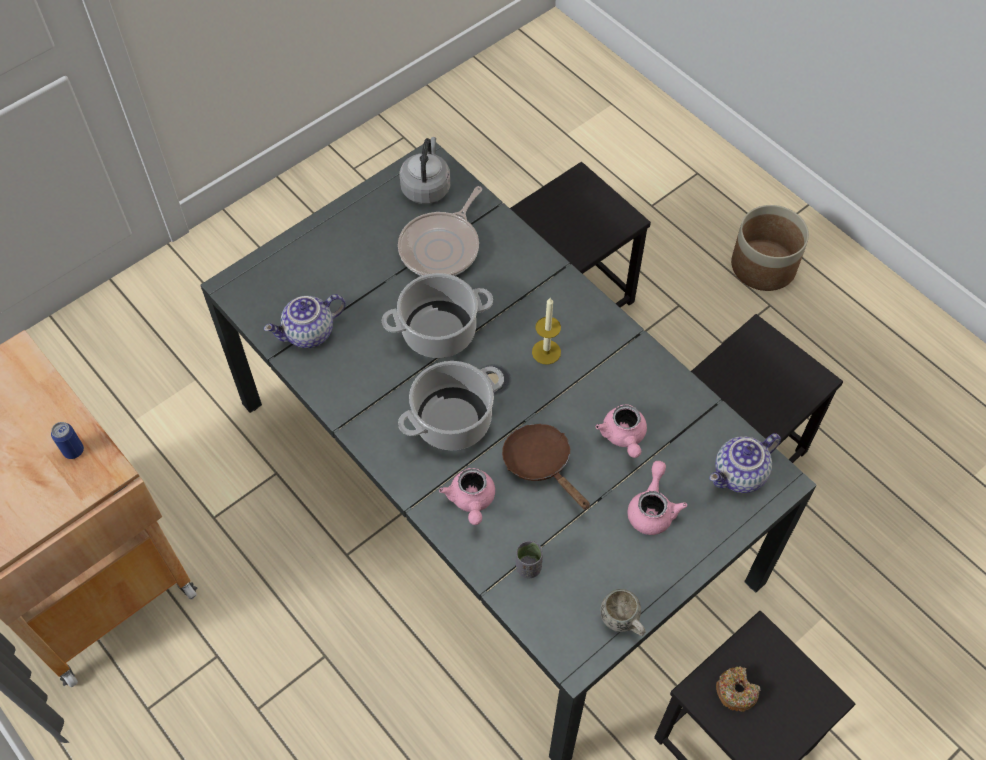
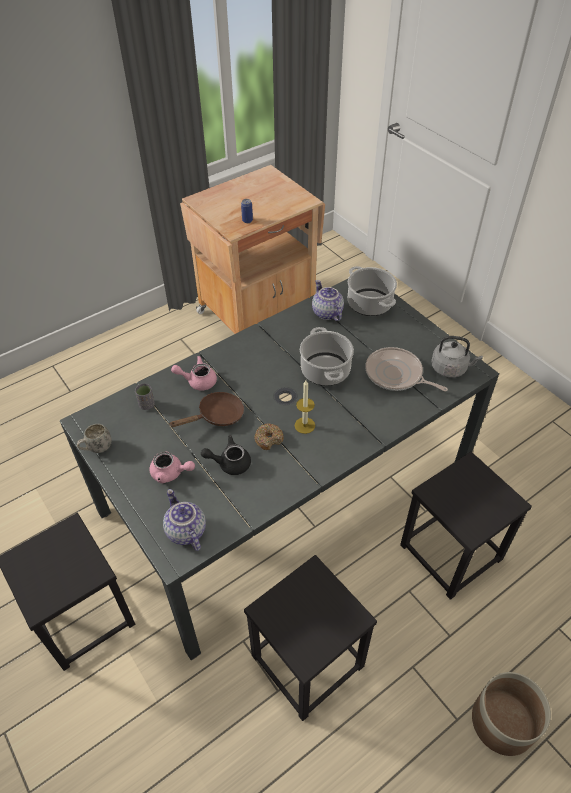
camera: 95 degrees right, 10 degrees down
cooking pot [398,361,504,450] -> cooking pot moved to [348,266,397,316]
pink teapot [595,405,647,458] -> black teapot [201,435,251,475]
donut [716,666,760,712] -> donut moved to [254,423,284,450]

